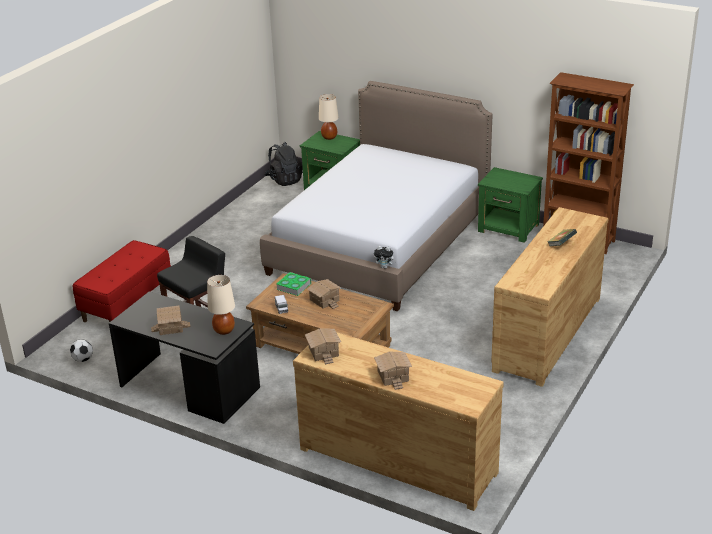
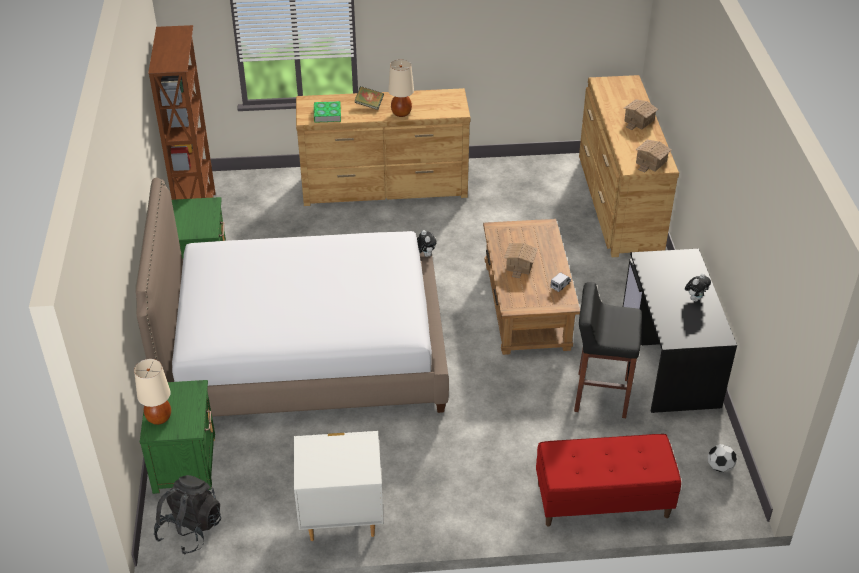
camera: 125 degrees left, 10 degrees up
toy house [151,306,190,335] -> plush toy [685,273,711,301]
beige table lamp [207,275,235,335] -> beige table lamp moved to [388,60,414,117]
book [276,272,311,296] -> book moved to [314,101,341,123]
none -> white nightstand [294,431,383,541]

